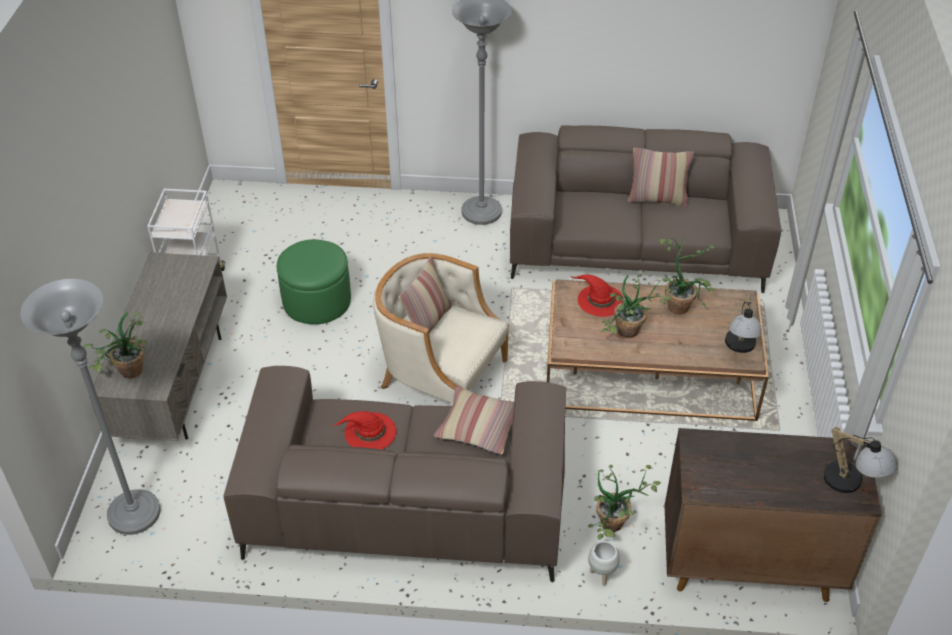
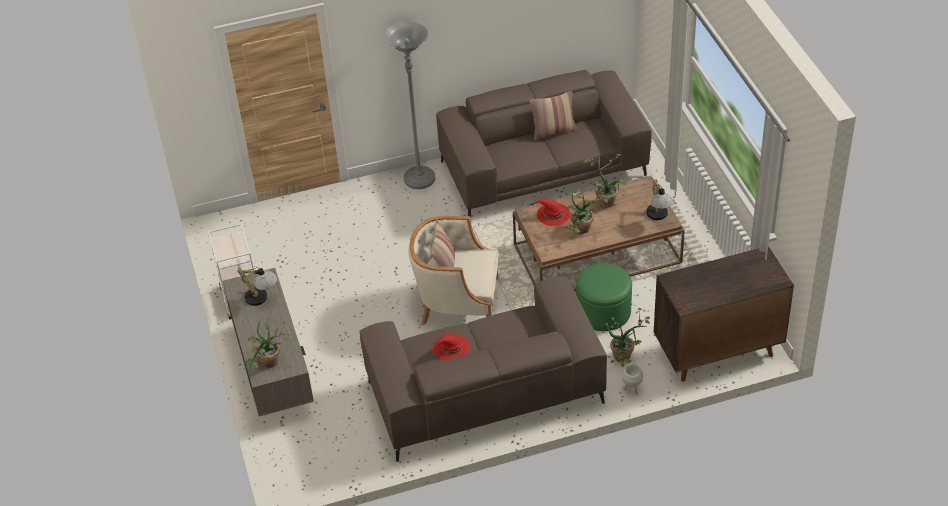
camera: 20 degrees left, 0 degrees up
grey floor lamp [20,279,160,535] -> none
green ottoman [277,239,351,324] -> green ottoman moved to [576,263,632,331]
pillow [434,387,514,455] -> none
table lamp [815,427,898,493] -> table lamp moved to [237,267,277,306]

